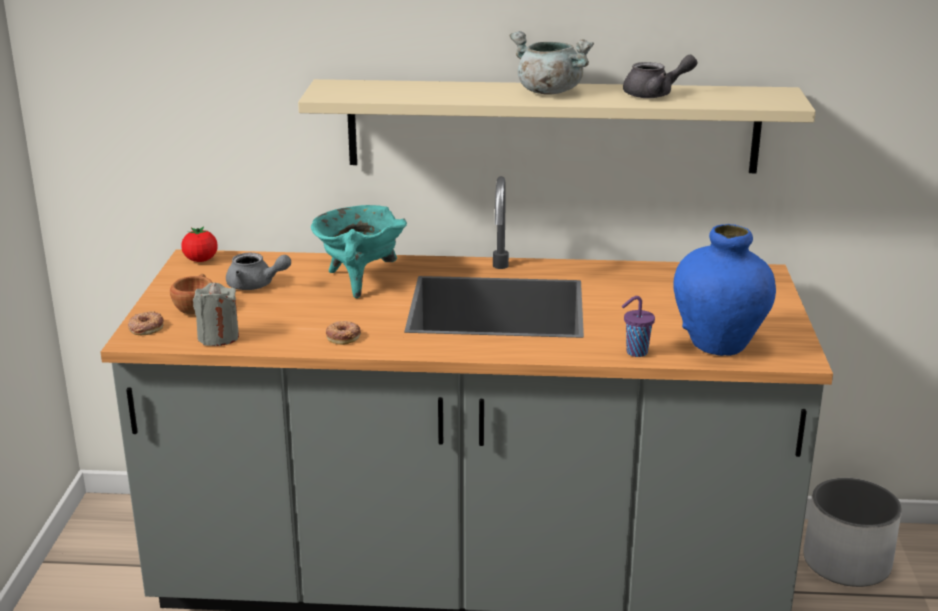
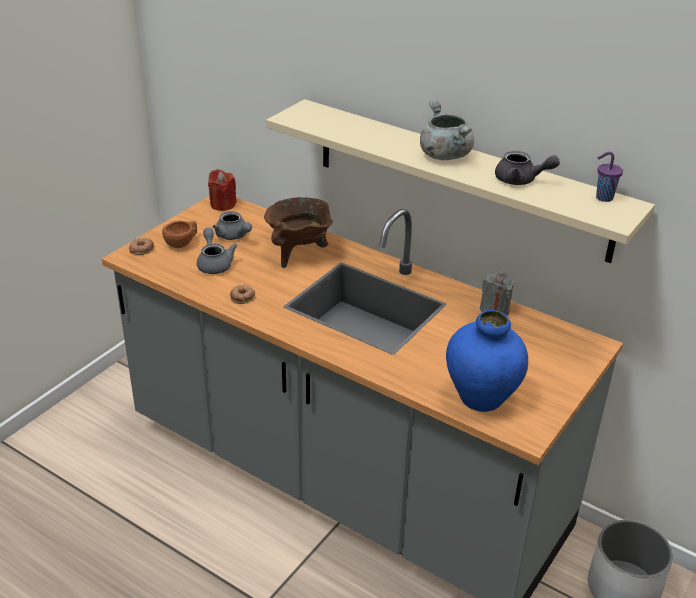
camera: 30 degrees right, 10 degrees up
tomato [182,226,218,262] -> red candle [208,169,237,211]
grey candle [193,282,239,346] -> grey candle moved to [480,271,515,316]
turquoise cooking pot [311,205,407,298] -> brown cooking pot [264,197,333,268]
purple cup [622,296,655,357] -> purple cup moved to [596,152,623,202]
none -> grey teapot [197,228,237,274]

